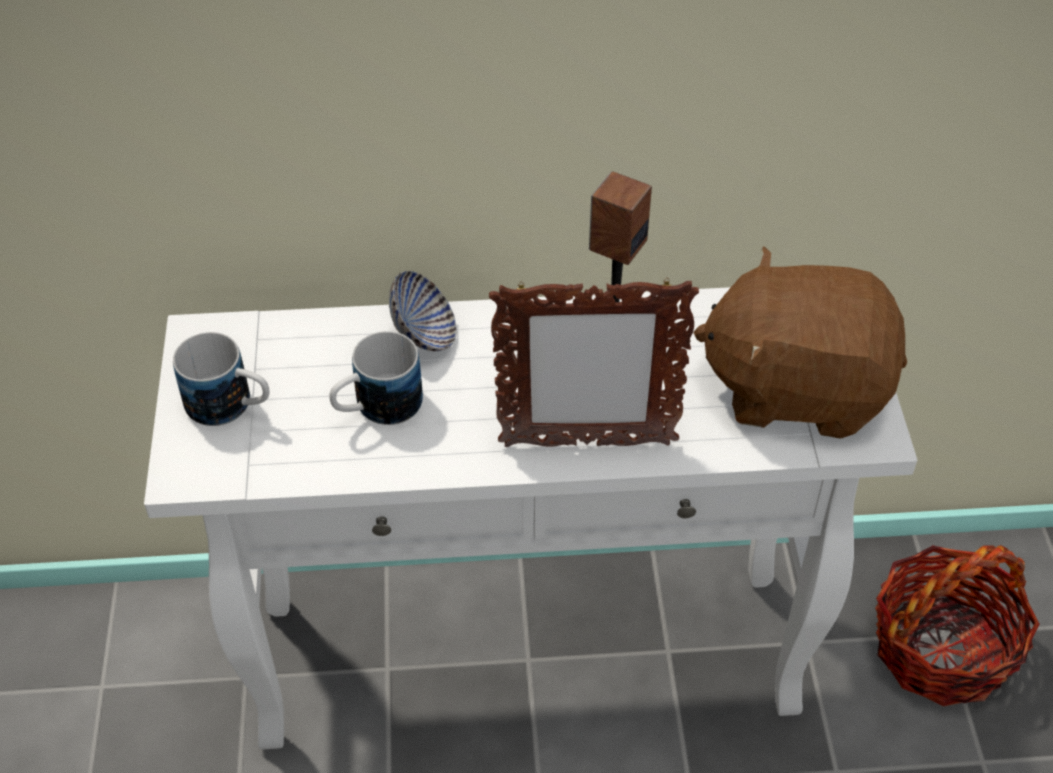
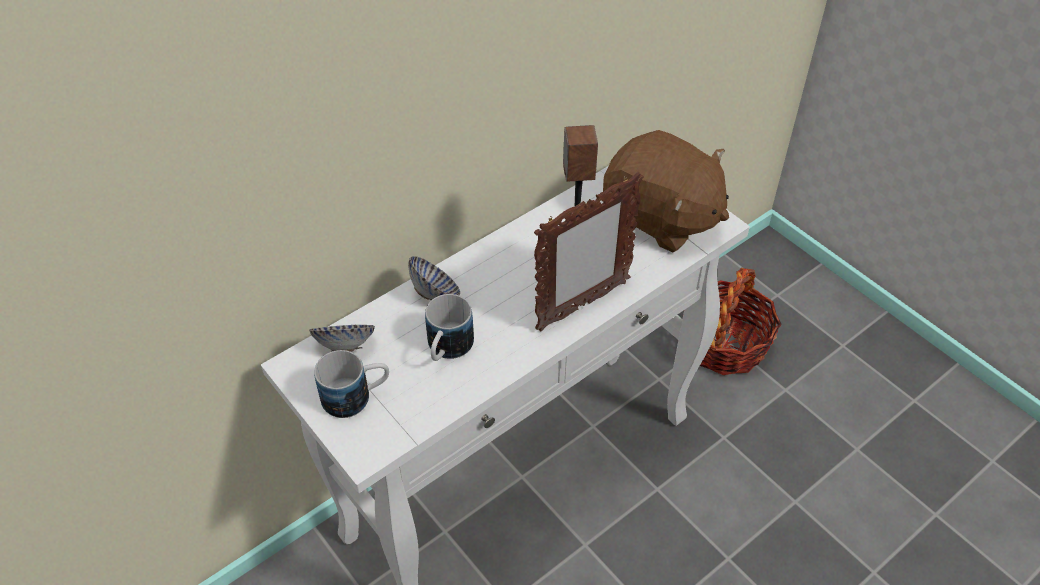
camera: 35 degrees left, 0 degrees up
brown plush toy [693,246,907,438] -> brown plush toy turned 120 degrees counterclockwise [603,130,729,252]
none -> bowl [309,325,375,352]

